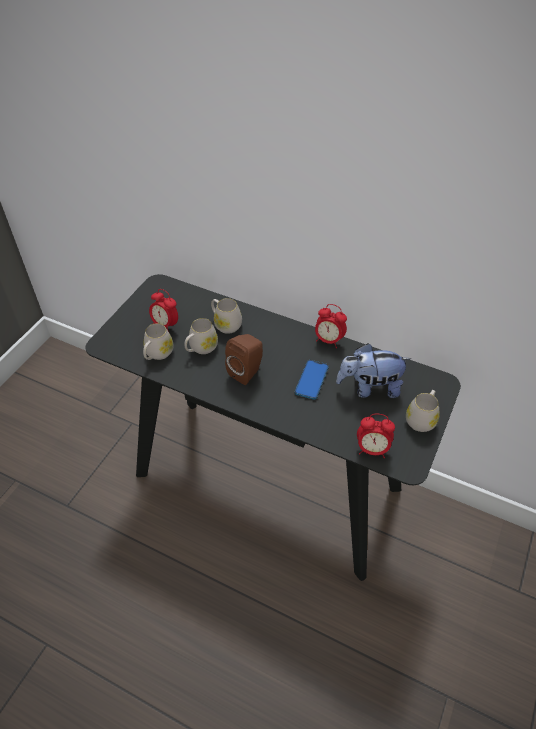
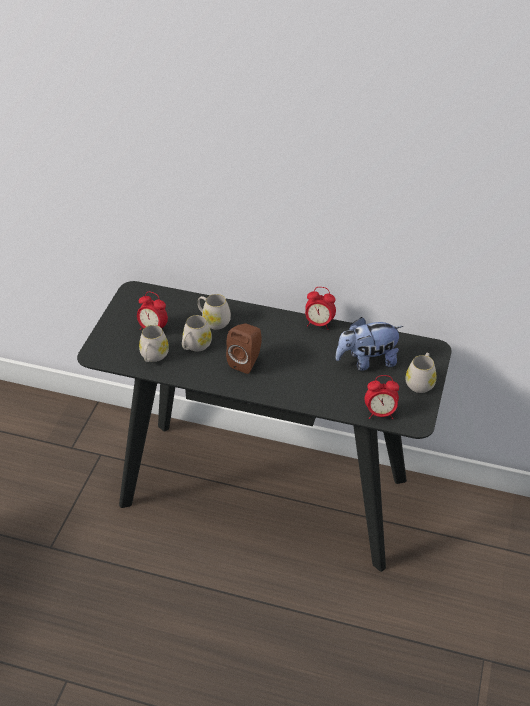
camera: 10 degrees left, 5 degrees down
phone [295,360,329,400] -> none

